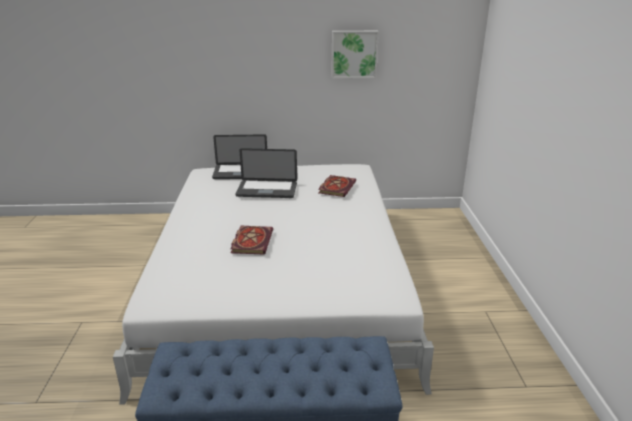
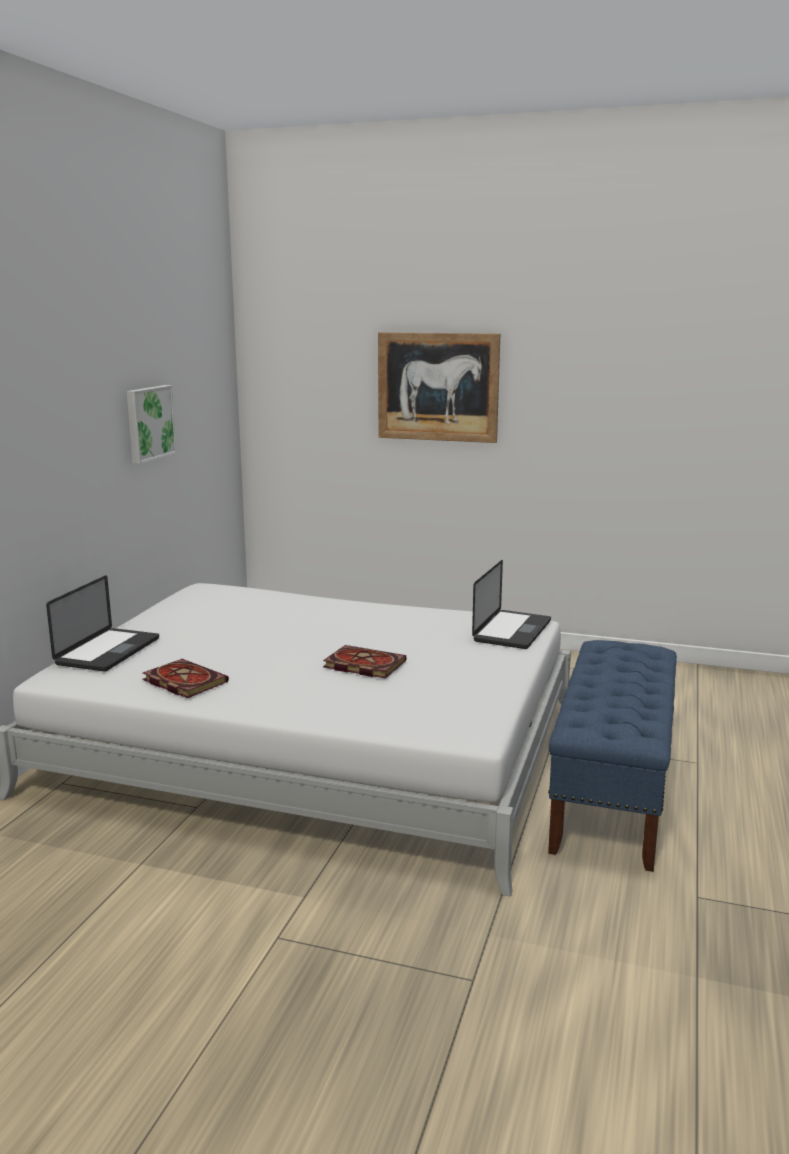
camera: 70 degrees left, 10 degrees down
laptop [235,148,297,198] -> laptop moved to [472,560,551,649]
book [318,175,356,197] -> book moved to [143,659,229,698]
none -> picture [378,332,500,443]

